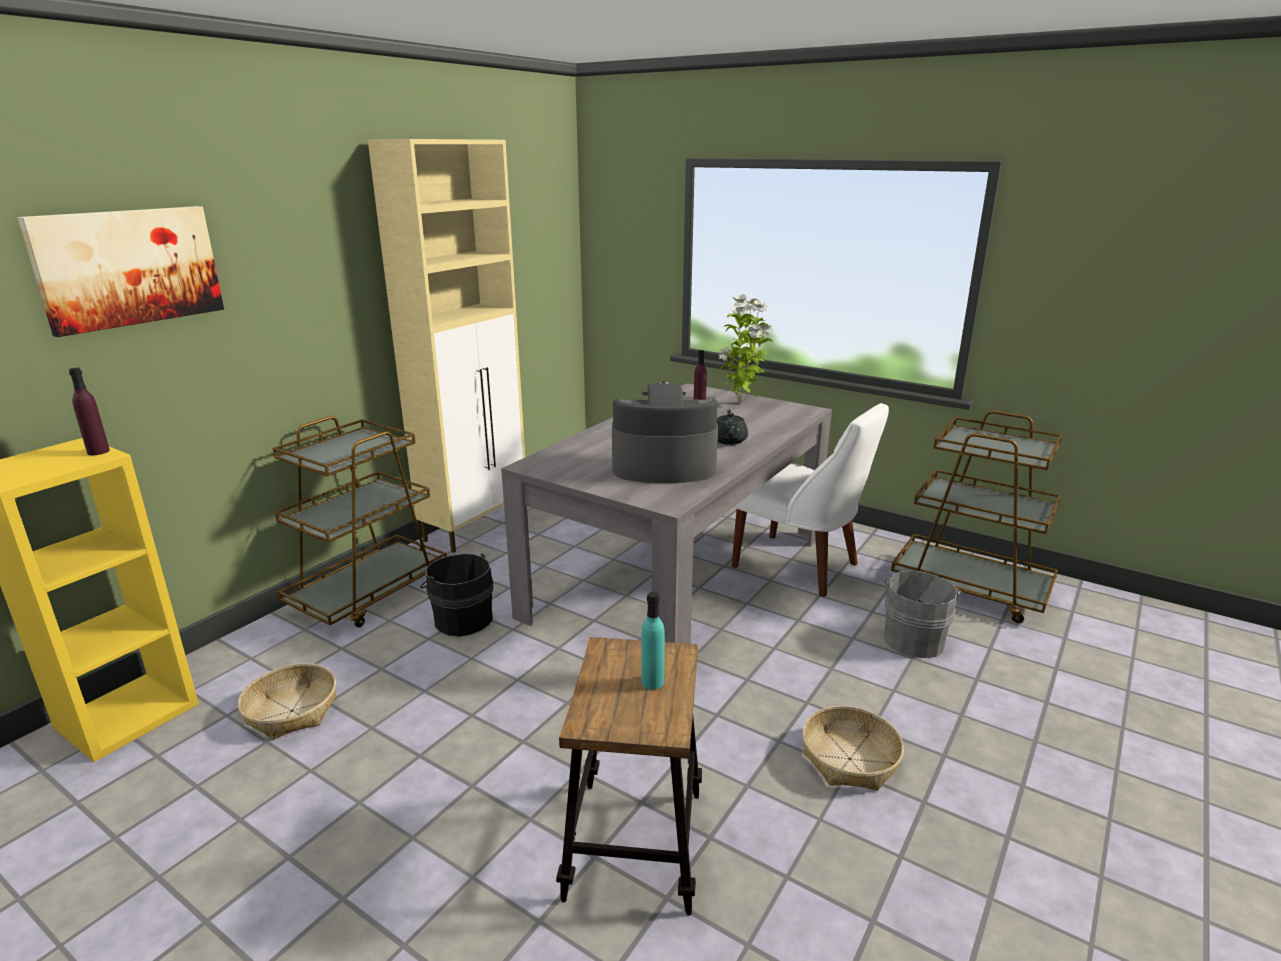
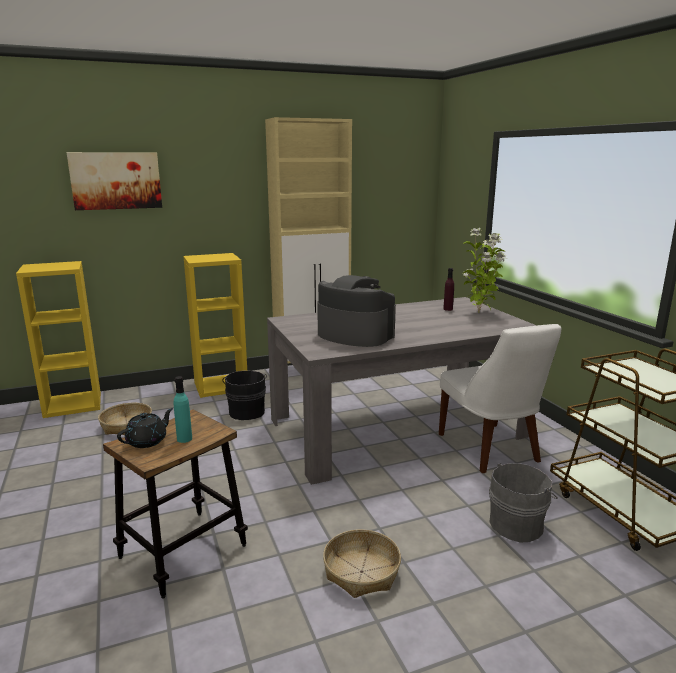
camera: 35 degrees right, 5 degrees down
purple bottle [69,368,110,455] -> none
brown cart [273,416,447,627] -> yellow bookcase [183,253,247,398]
black teapot [717,410,748,445] -> black teapot moved to [117,408,173,448]

